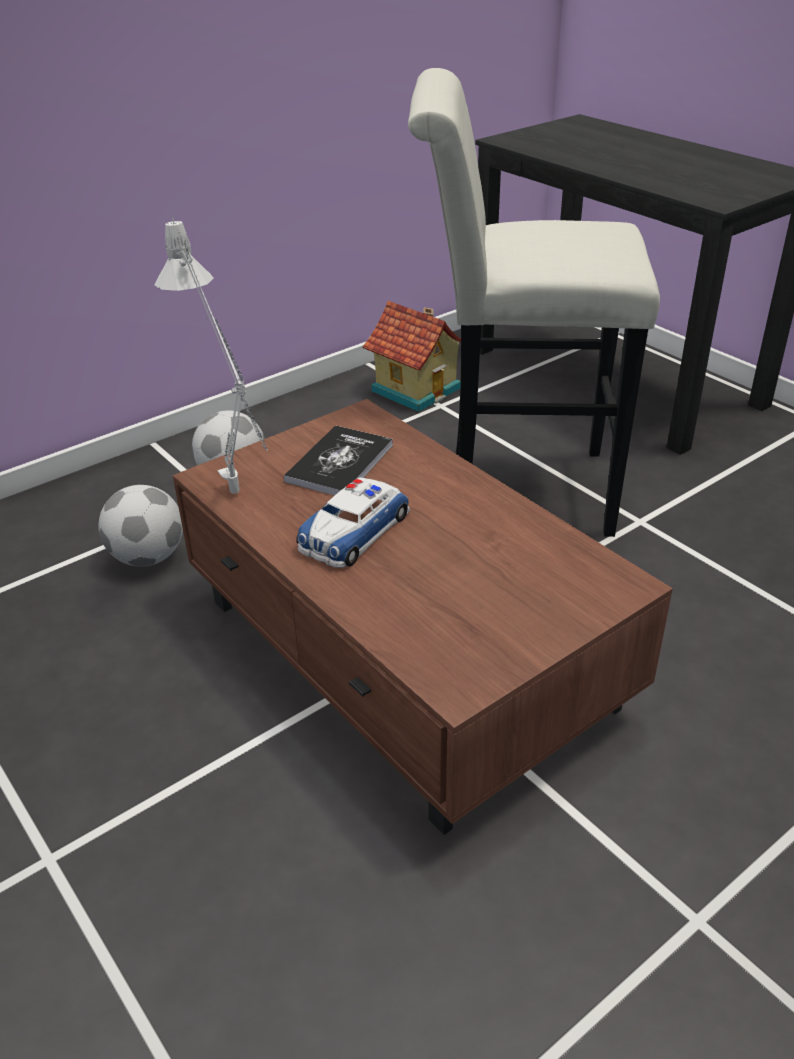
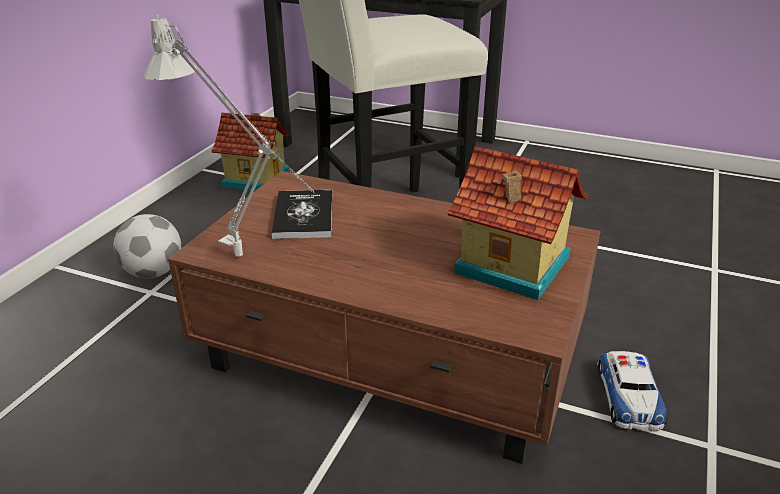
camera: 30 degrees left, 5 degrees down
football [99,485,183,567] -> none
toy car [296,477,410,568] -> toy car moved to [597,351,667,431]
none -> toy house [447,146,588,300]

